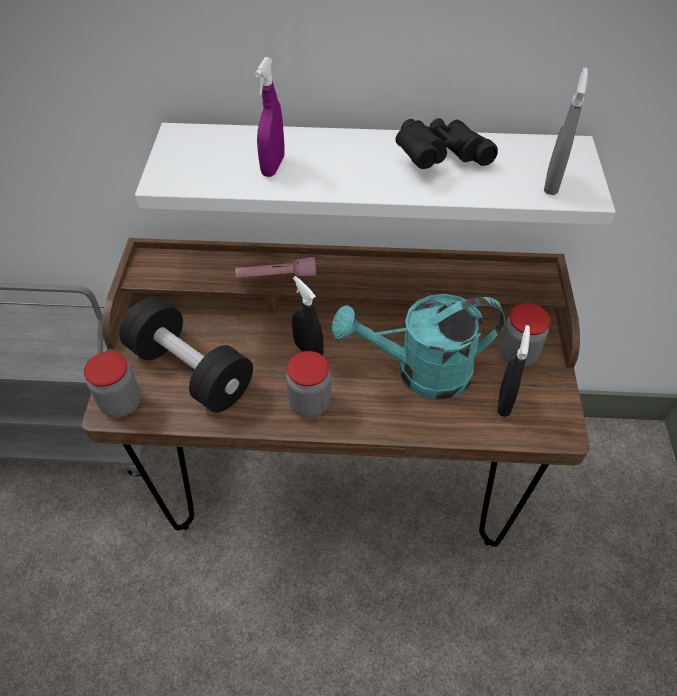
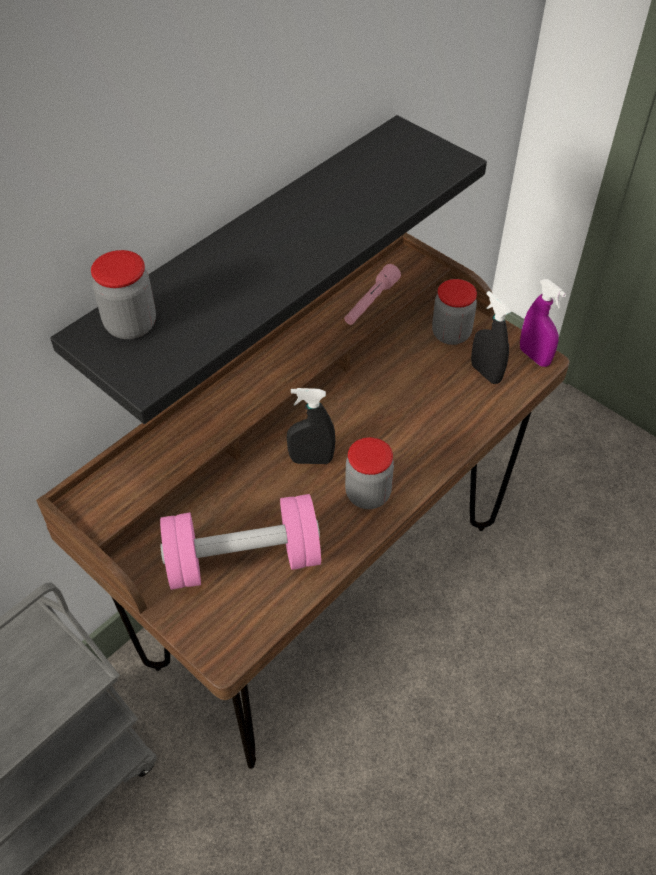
camera: 50 degrees left, 0 degrees up
jar [84,351,141,418] -> jar moved to [91,250,156,339]
black dumbbell [120,297,253,413] -> pink dumbbell [160,494,321,590]
white shelf [135,123,615,225] -> black shelf [50,115,487,424]
pink flashlight [235,257,316,278] -> pink flashlight moved to [344,264,401,325]
purple spray bottle [255,57,284,177] -> purple spray bottle moved to [520,279,566,367]
turquoise watering can [332,294,505,400] -> none
black binoculars [395,118,498,169] -> none
grey spray bottle [544,68,588,195] -> none

